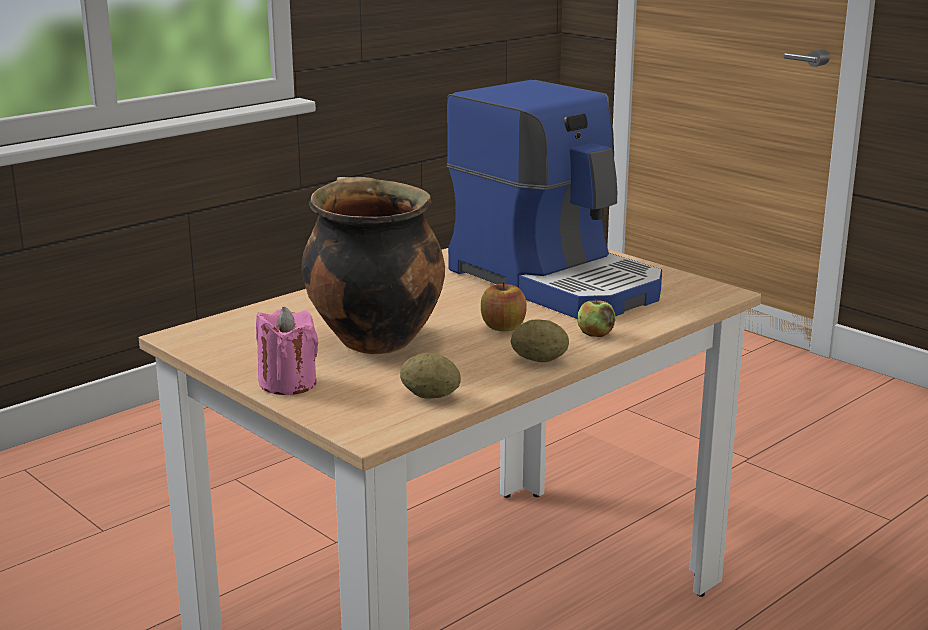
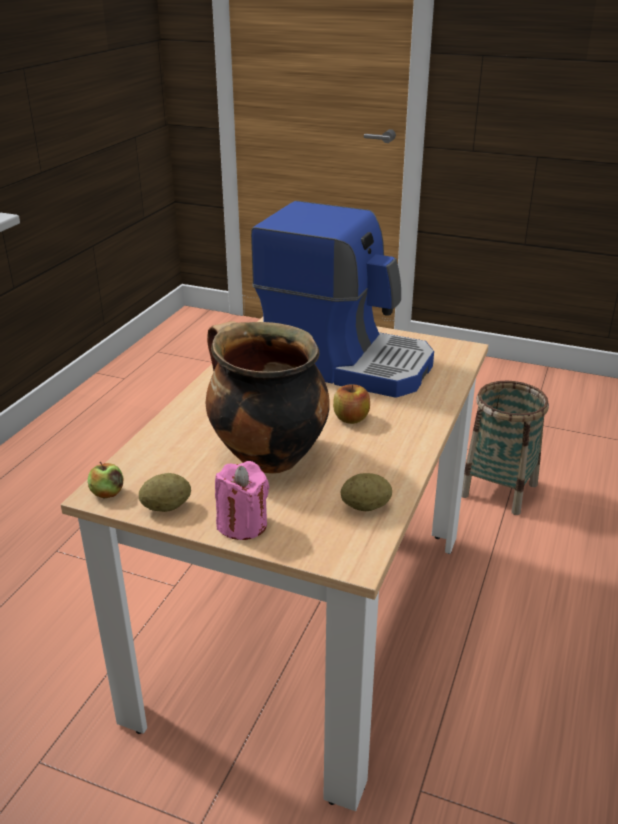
camera: 25 degrees left, 10 degrees up
potato [511,319,569,362] -> potato moved to [139,473,191,512]
apple [577,295,616,337] -> apple moved to [88,462,123,498]
none -> basket [461,381,549,515]

